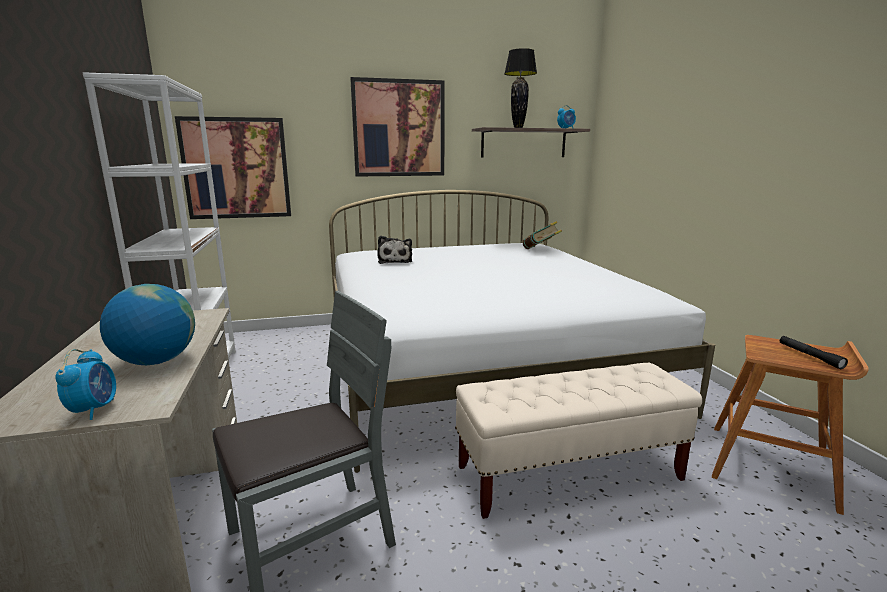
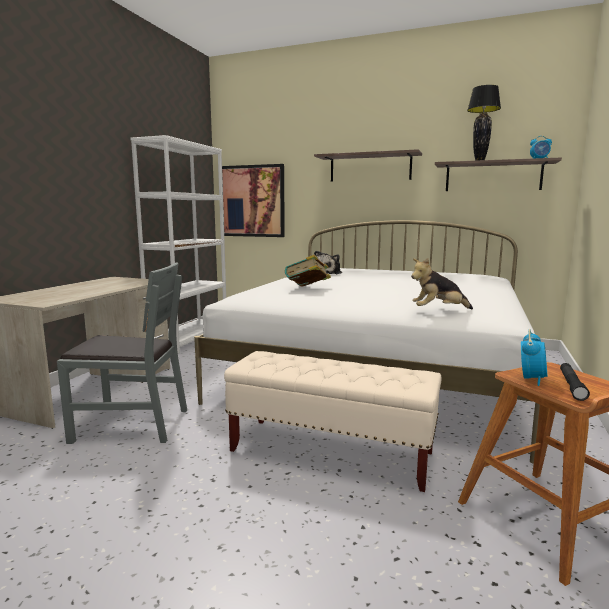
camera: 35 degrees right, 5 degrees down
alarm clock [55,349,116,420] -> alarm clock moved to [521,329,547,386]
globe [100,284,195,365] -> none
picture [350,77,444,177] -> shelf [314,149,422,182]
book [523,221,562,249] -> book moved to [285,255,331,286]
none -> plush toy [411,258,473,309]

